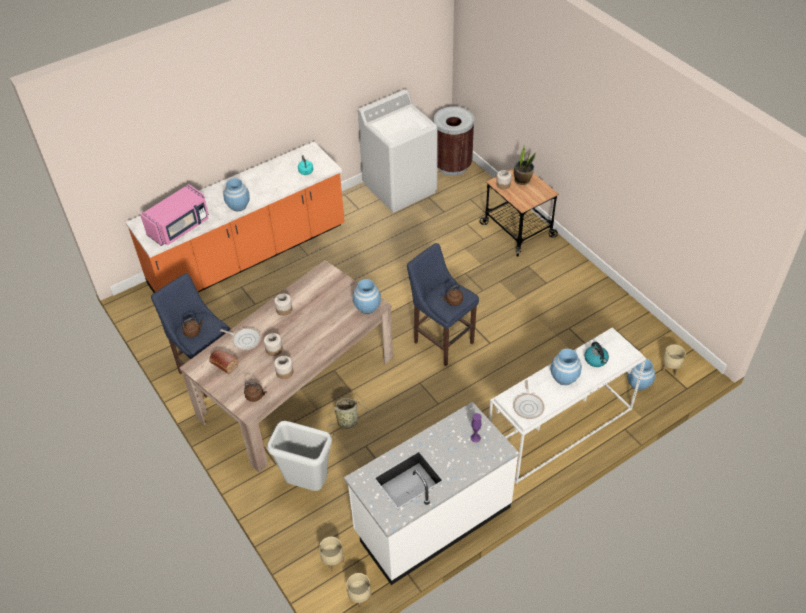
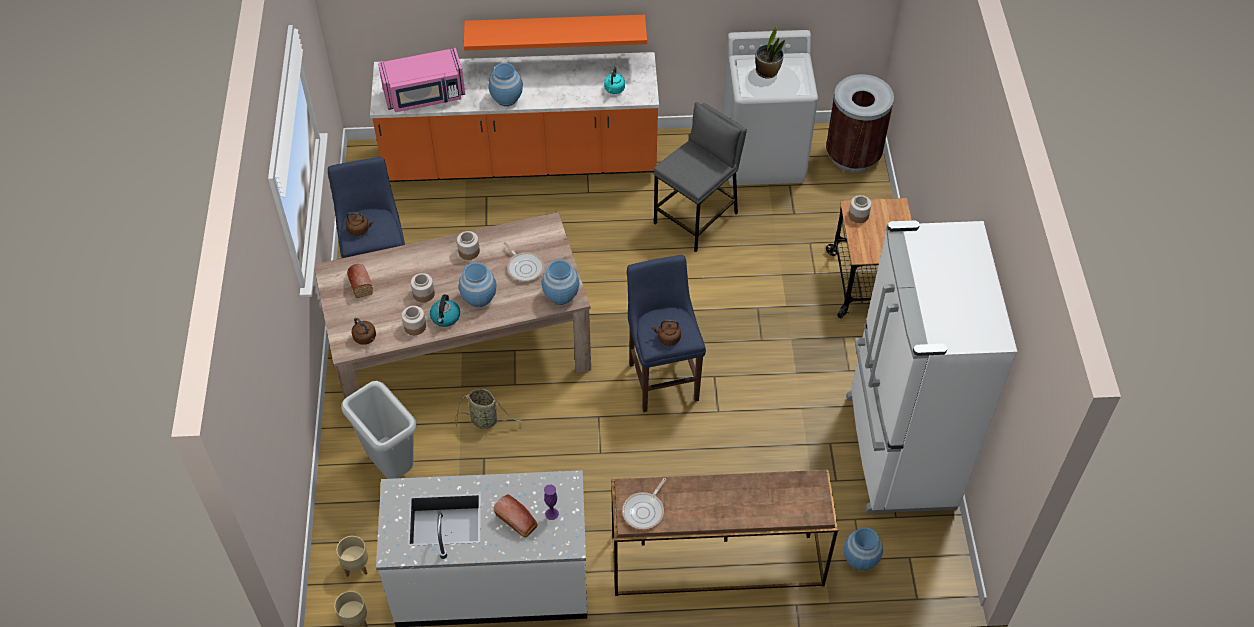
camera: 30 degrees right, 5 degrees up
frying pan [220,328,261,350] -> frying pan moved to [504,242,544,282]
white console table [489,328,646,484] -> brown console table [611,470,838,596]
potted plant [514,147,536,185] -> potted plant moved to [755,25,785,79]
blue vase [551,349,582,385] -> blue vase moved to [459,262,497,307]
kettle [584,342,609,367] -> kettle moved to [430,294,460,327]
beige planter [662,344,686,376] -> none
none -> orange shelf [464,15,647,51]
none -> bread [494,494,537,537]
none -> grey stool [653,102,747,252]
none -> white fridge [846,220,1017,514]

